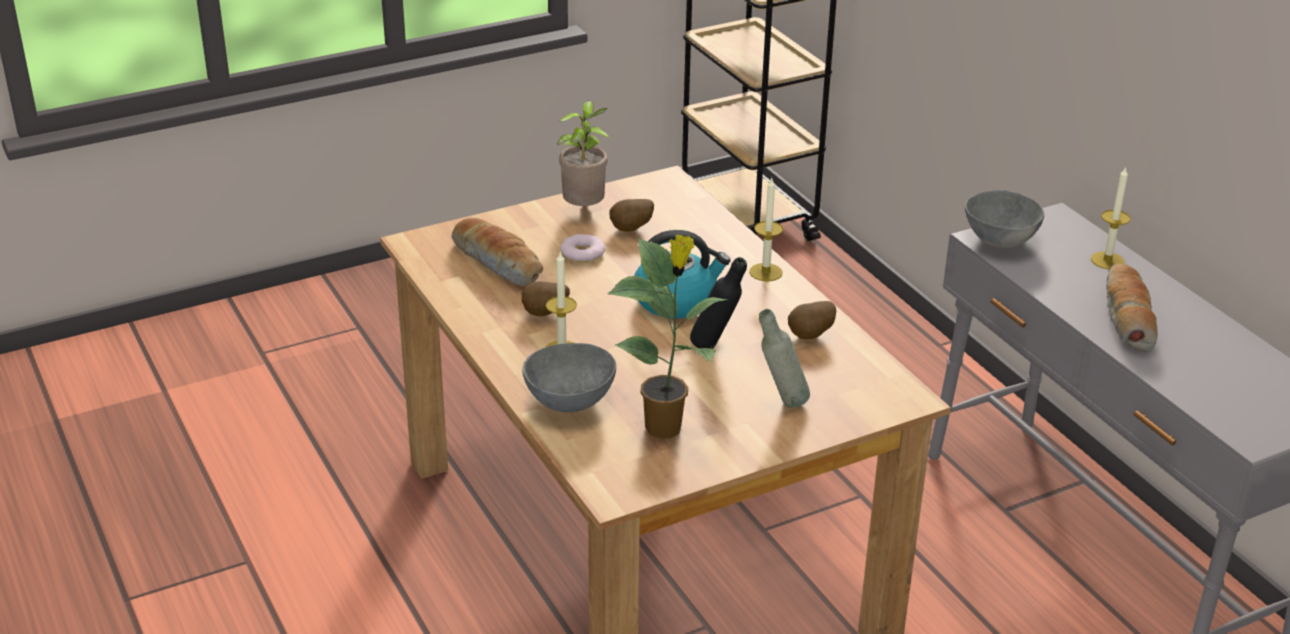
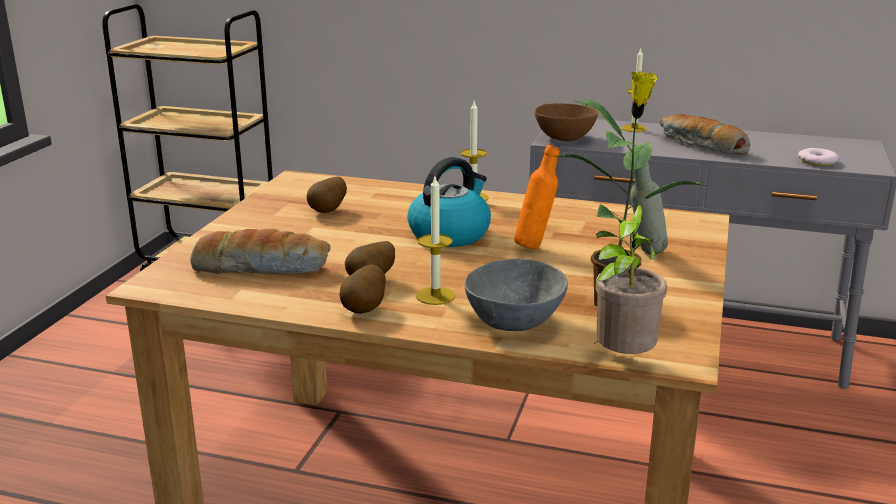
camera: 45 degrees left, 10 degrees down
potted plant [557,101,610,206] -> potted plant moved to [594,205,667,354]
donut [560,234,605,262] -> donut moved to [798,148,839,166]
black bottle [690,257,747,349] -> orange bottle [514,144,559,250]
potato [788,301,836,339] -> potato moved to [340,265,386,314]
grey bowl [965,190,1044,248] -> brown bowl [534,103,598,141]

